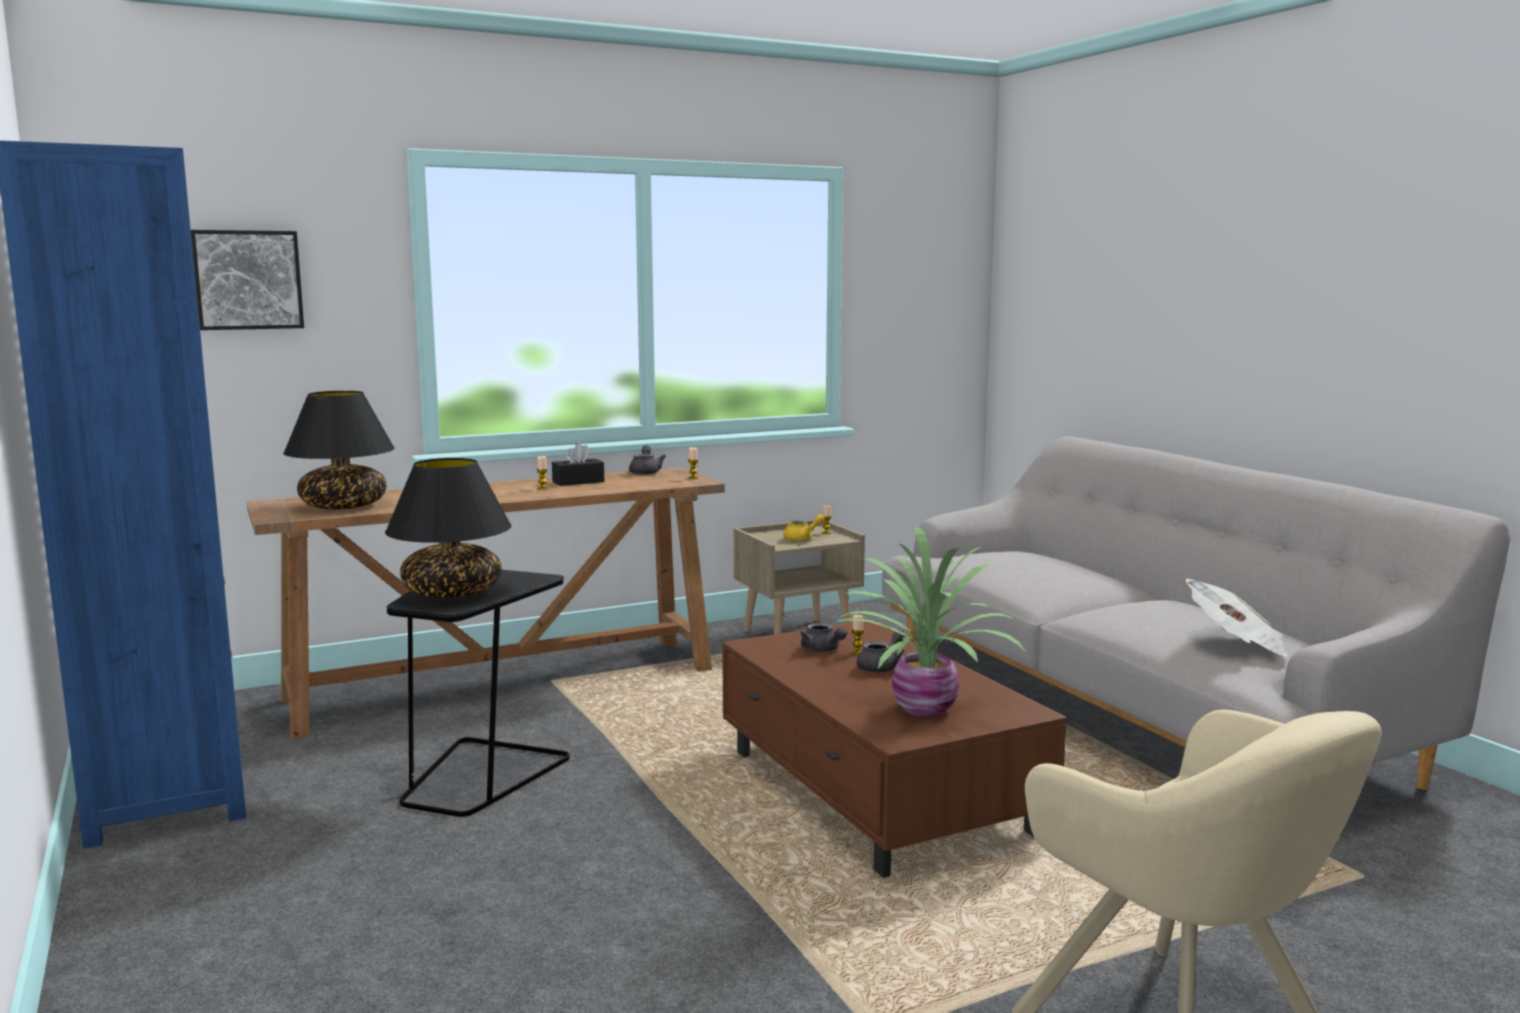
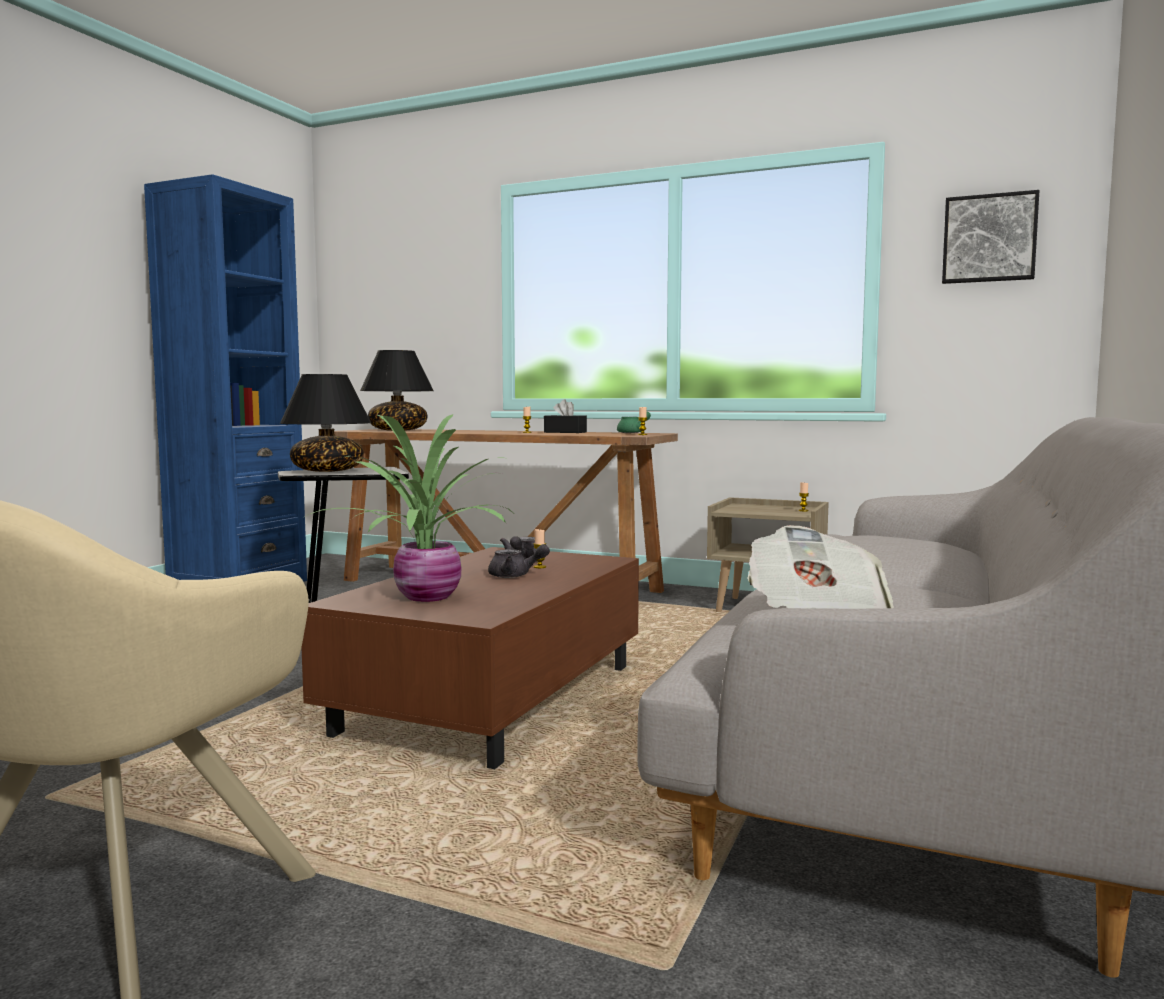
camera: 50 degrees right, 5 degrees down
picture [191,230,304,330] -> picture moved to [942,190,1040,284]
grey teapot [629,445,666,475] -> green teapot [617,412,651,433]
yellow teapot [783,515,824,542] -> none

